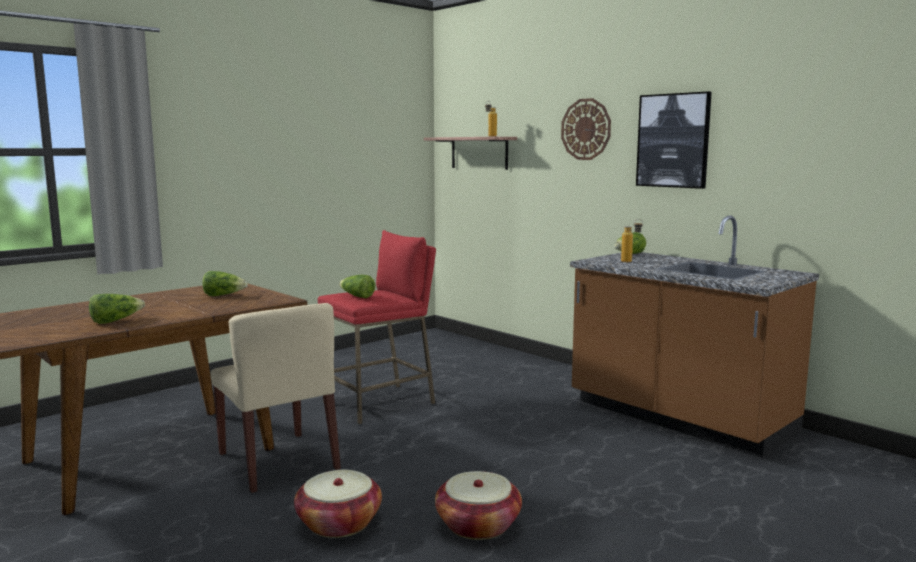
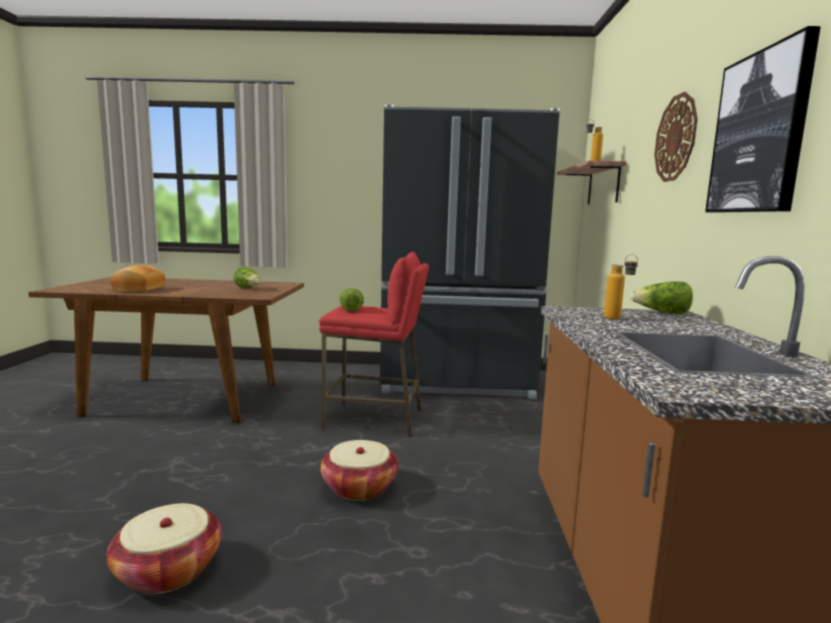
camera: 45 degrees right, 0 degrees up
lettuce [89,294,145,324] -> bread [110,265,165,292]
beige chair [210,303,341,493] -> none
basket [294,470,382,538] -> basket moved to [320,440,399,501]
none -> black fridge [380,104,560,399]

